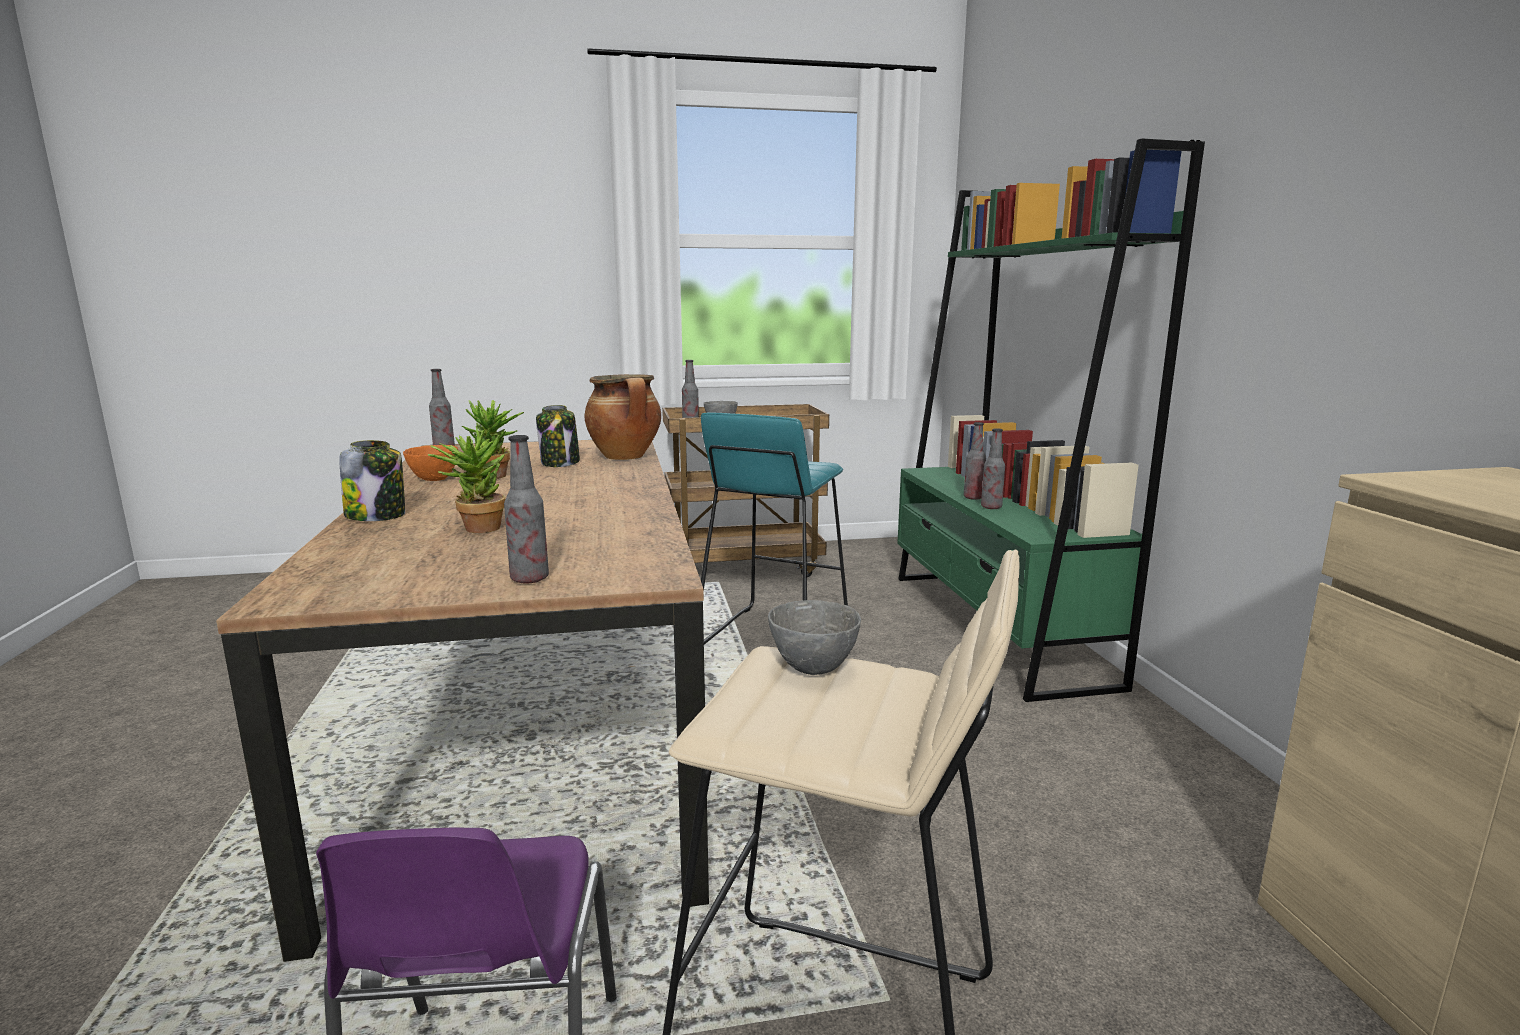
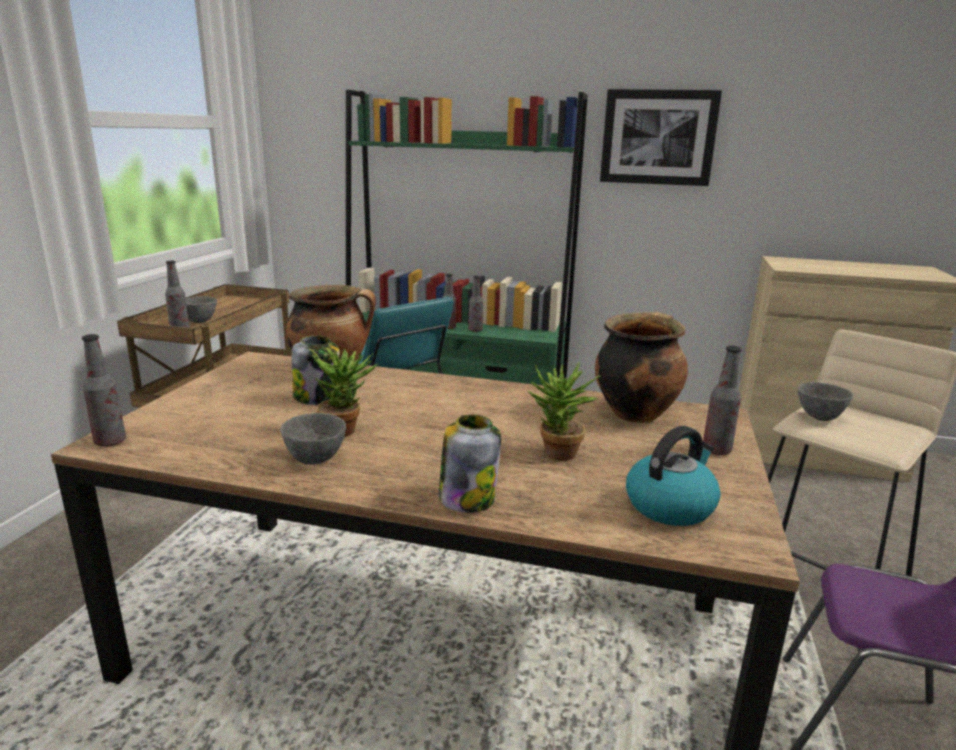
camera: 65 degrees left, 5 degrees up
orange bowl [403,445,458,481] -> grey bowl [280,413,346,465]
none -> cooking pot [595,312,688,423]
none -> picture [600,89,722,186]
none -> kettle [626,426,720,526]

